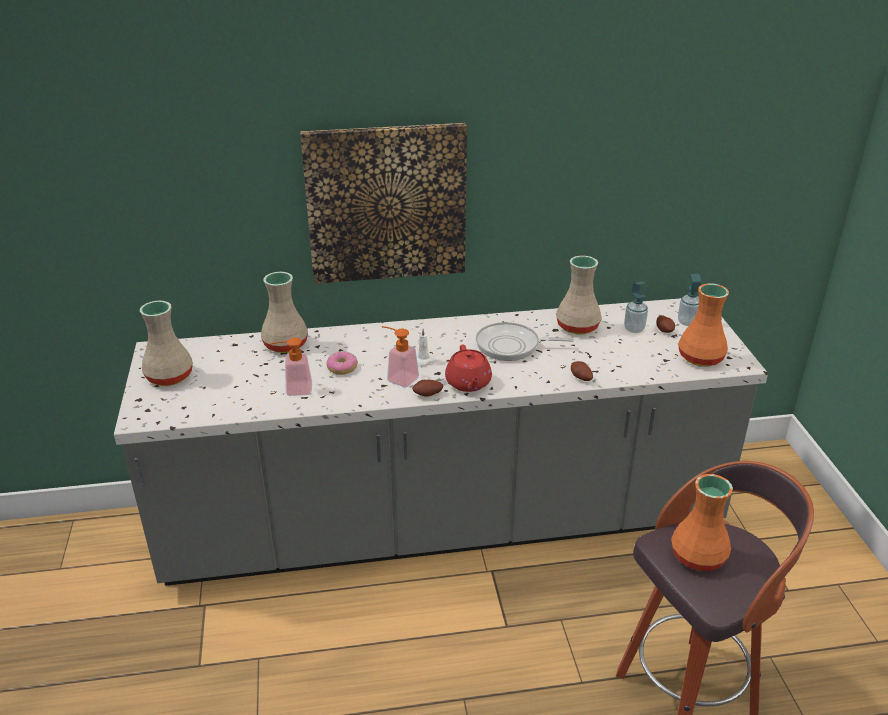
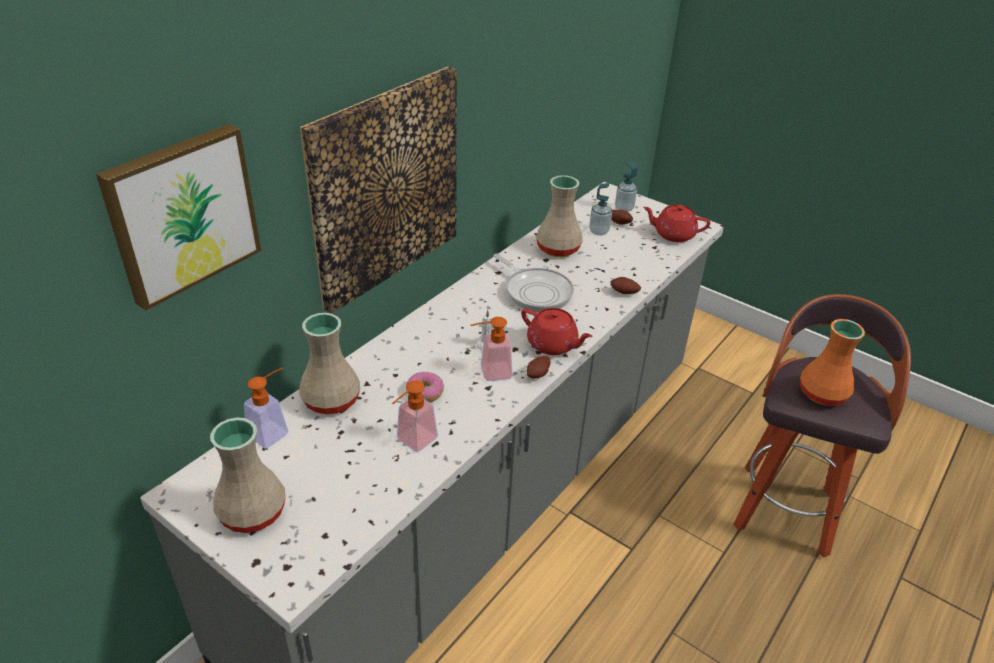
camera: 45 degrees left, 5 degrees up
frying pan [476,322,574,361] -> frying pan turned 90 degrees counterclockwise [494,253,574,312]
orange vase [678,284,729,366] -> red teapot [643,205,710,242]
none -> picture [96,124,261,310]
none -> soap dispenser [244,368,289,449]

